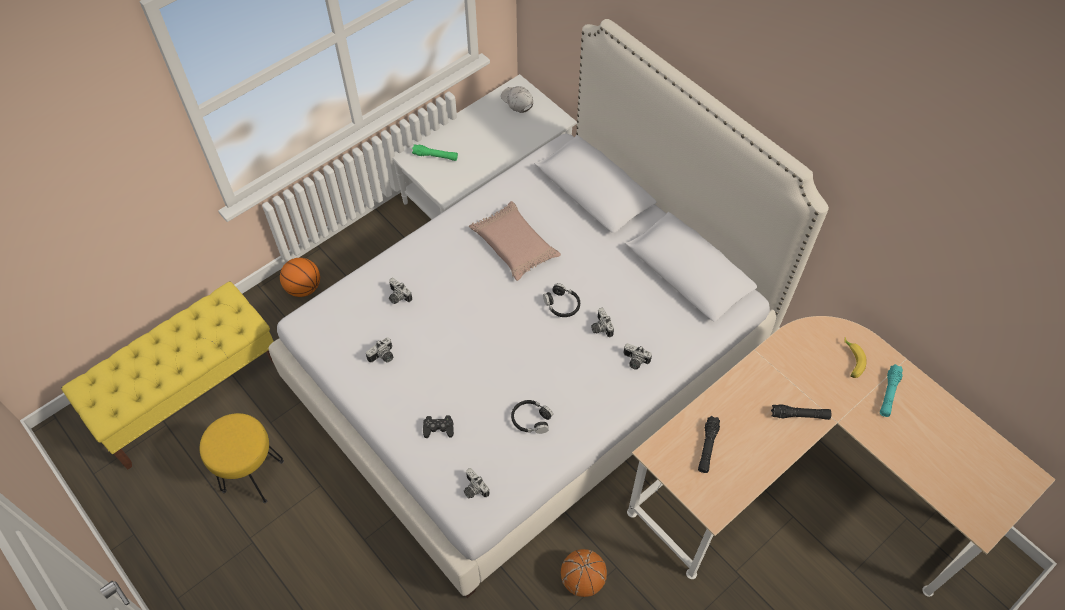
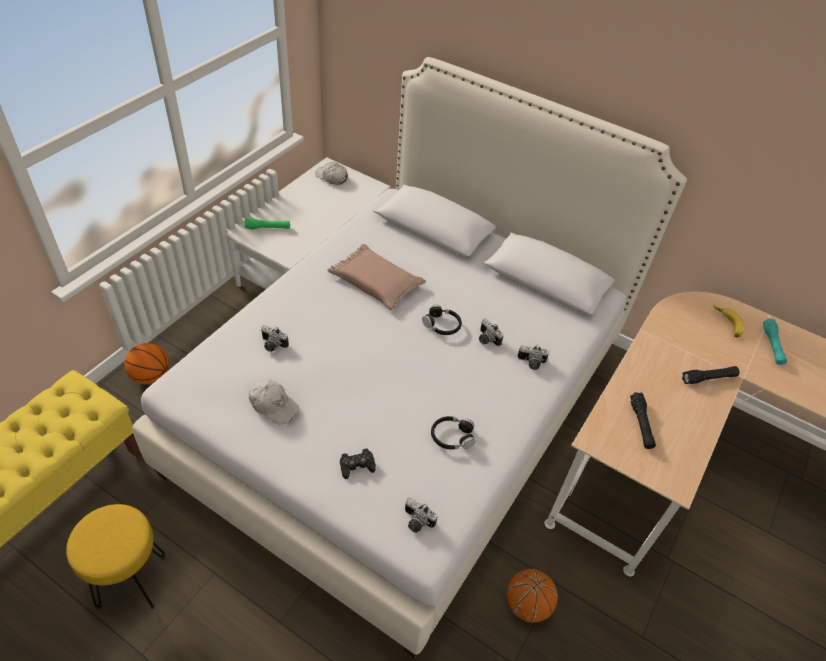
camera: 20 degrees left, 10 degrees down
camera [366,337,393,363] -> white cap [249,380,300,425]

